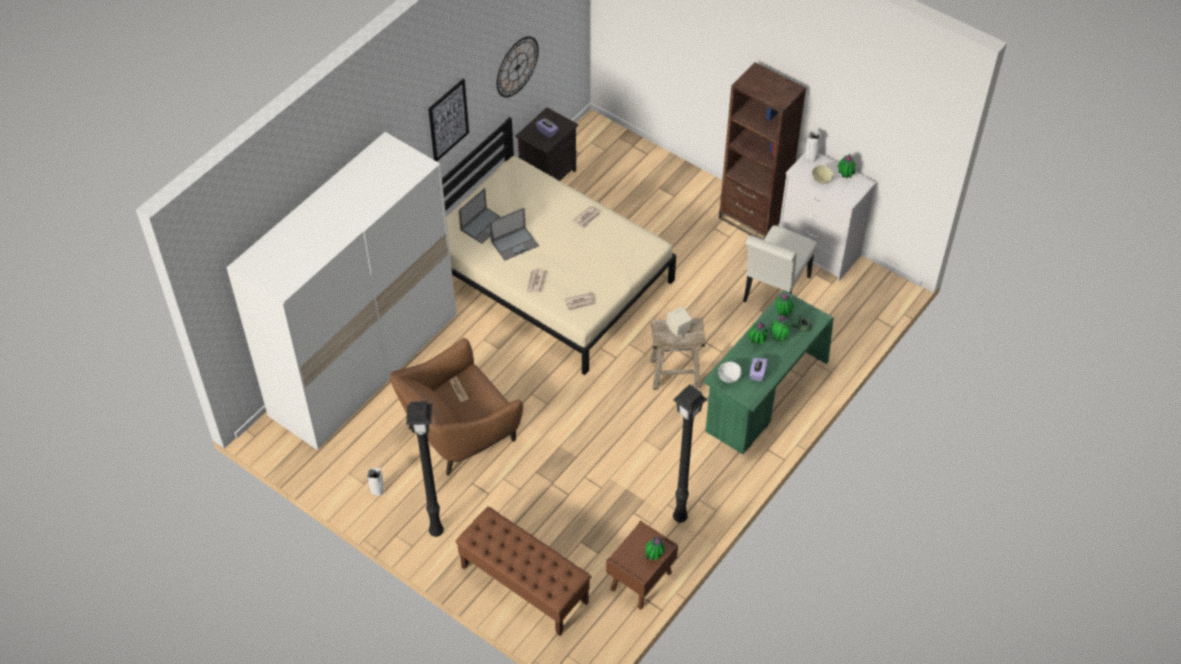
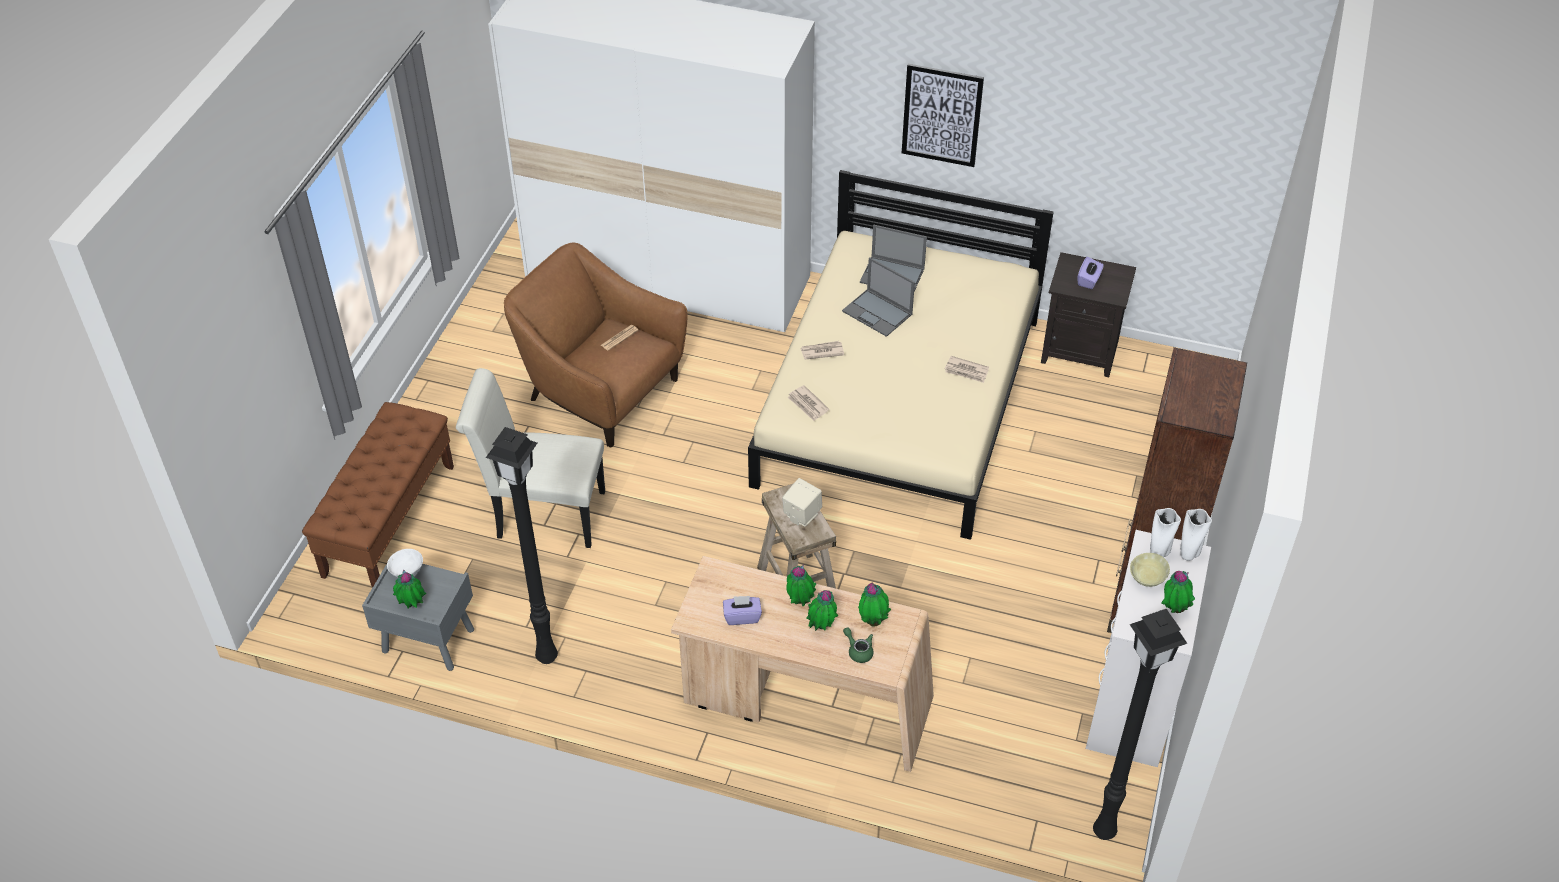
camera: 70 degrees right, 5 degrees down
white vase [367,468,384,496] -> white vase moved to [1150,508,1181,557]
black floor lamp [406,401,444,537] -> black floor lamp moved to [1093,609,1187,840]
wall clock [497,36,539,97] -> none
brown nightstand [606,520,678,610] -> grey nightstand [362,554,474,671]
green desk [704,290,833,454] -> beige desk [671,556,934,772]
white bowl [718,362,742,383] -> white bowl moved to [387,549,423,577]
white chair [743,225,817,302] -> white chair moved to [456,368,605,548]

